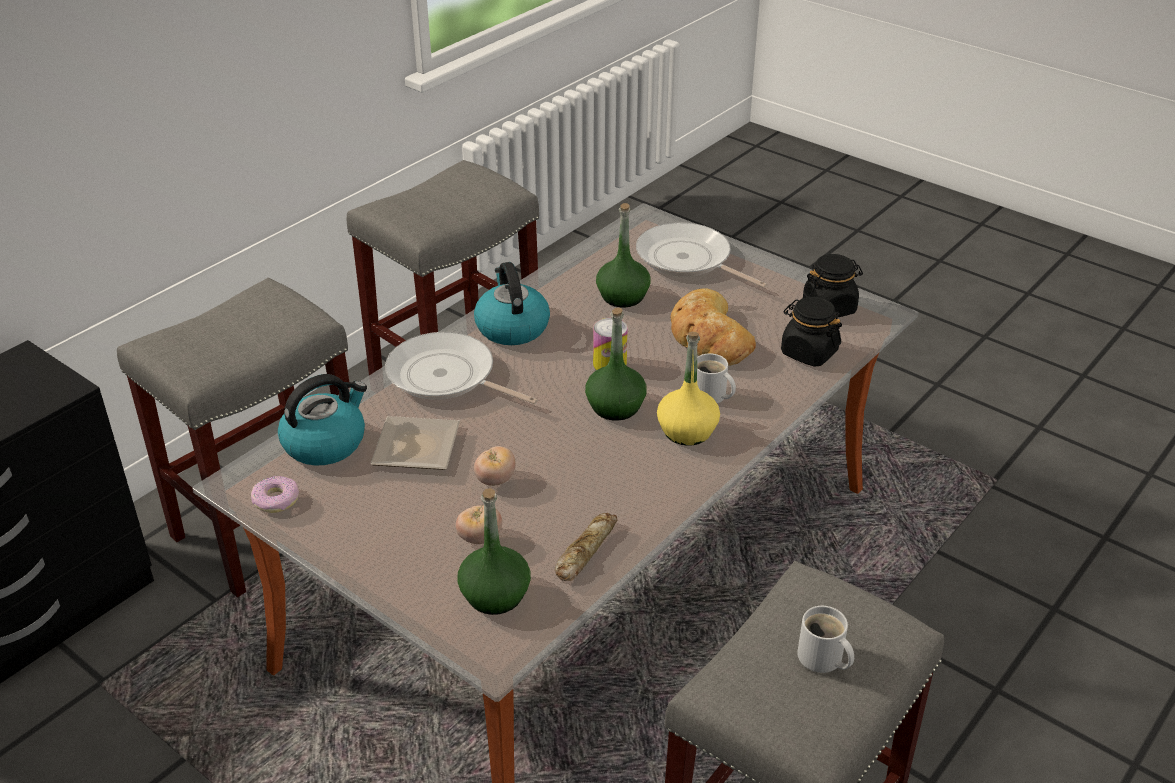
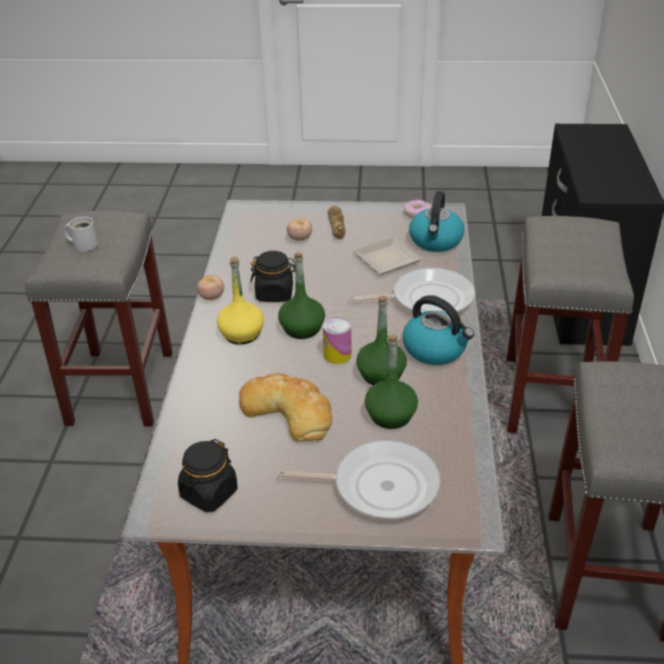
camera: 145 degrees right, 0 degrees up
green bottle [457,488,531,615] -> green bottle moved to [356,296,407,385]
tomato [474,446,516,486] -> tomato moved to [197,275,224,300]
bread [555,513,618,581] -> bread moved to [328,206,345,239]
white mug [697,353,736,403] -> none
black jar [781,297,842,367] -> black jar moved to [250,251,296,302]

